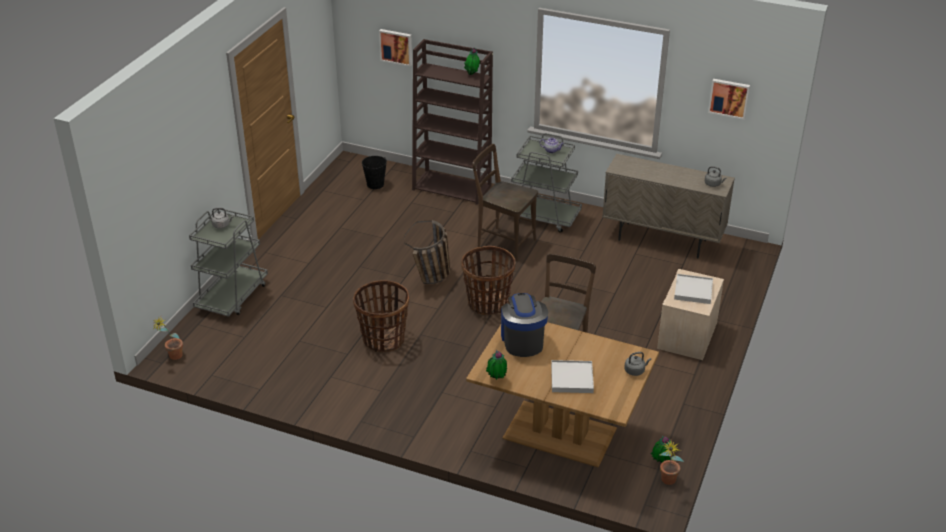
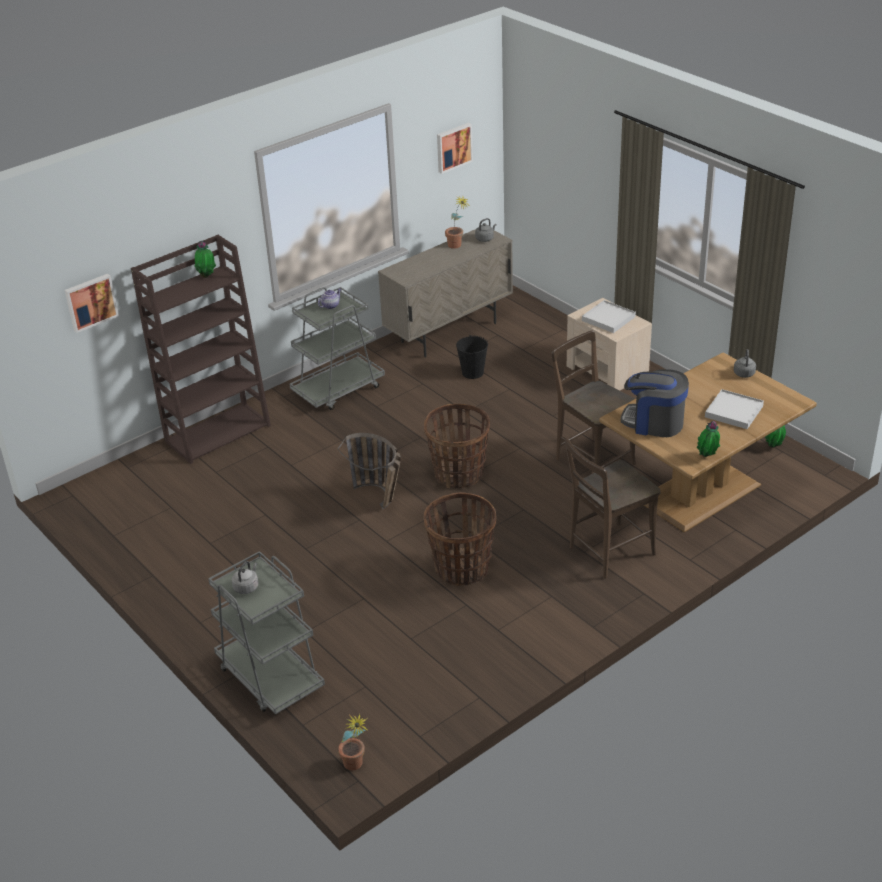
camera: 60 degrees left, 0 degrees up
black bucket [362,156,387,189] -> black bucket moved to [456,335,488,379]
brown chair [472,144,538,261] -> brown chair moved to [565,439,661,579]
potted plant [660,442,684,485] -> potted plant moved to [445,196,469,249]

